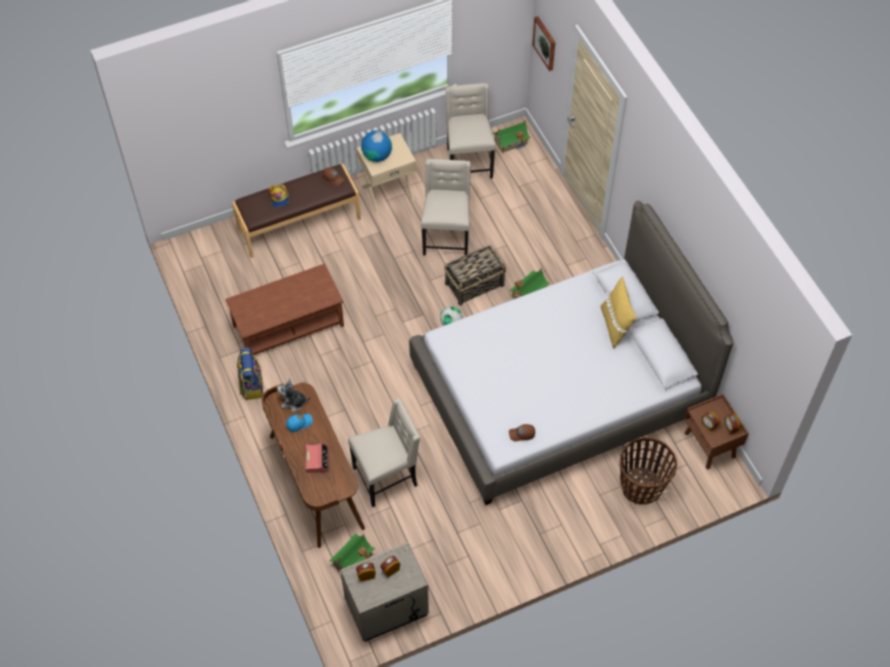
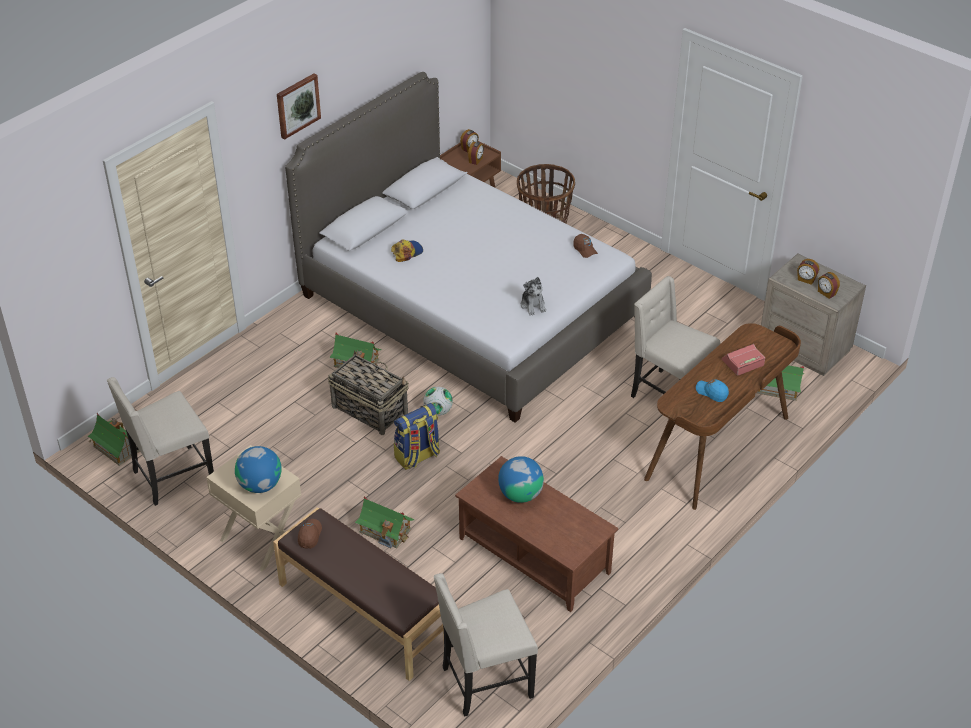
camera: 115 degrees left, 15 degrees down
backpack [237,347,264,400] -> backpack moved to [394,403,440,470]
cap [269,184,289,207] -> cap moved to [391,240,423,262]
plush toy [277,378,310,411] -> plush toy moved to [521,277,546,316]
beige chair [421,159,471,256] -> beige chair moved to [433,573,538,717]
picture [532,16,555,71] -> picture moved to [277,73,321,139]
yellow pillow [601,276,636,348] -> none
none -> toy house [355,496,415,548]
none -> globe [498,456,544,503]

